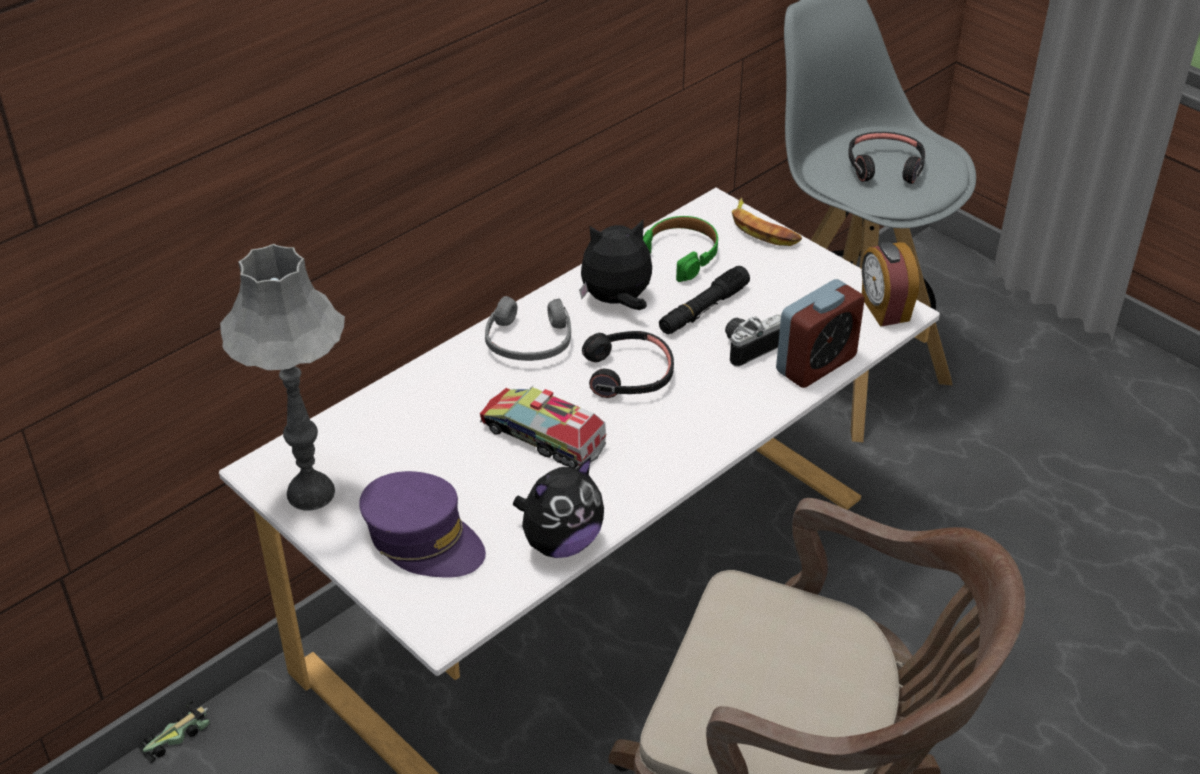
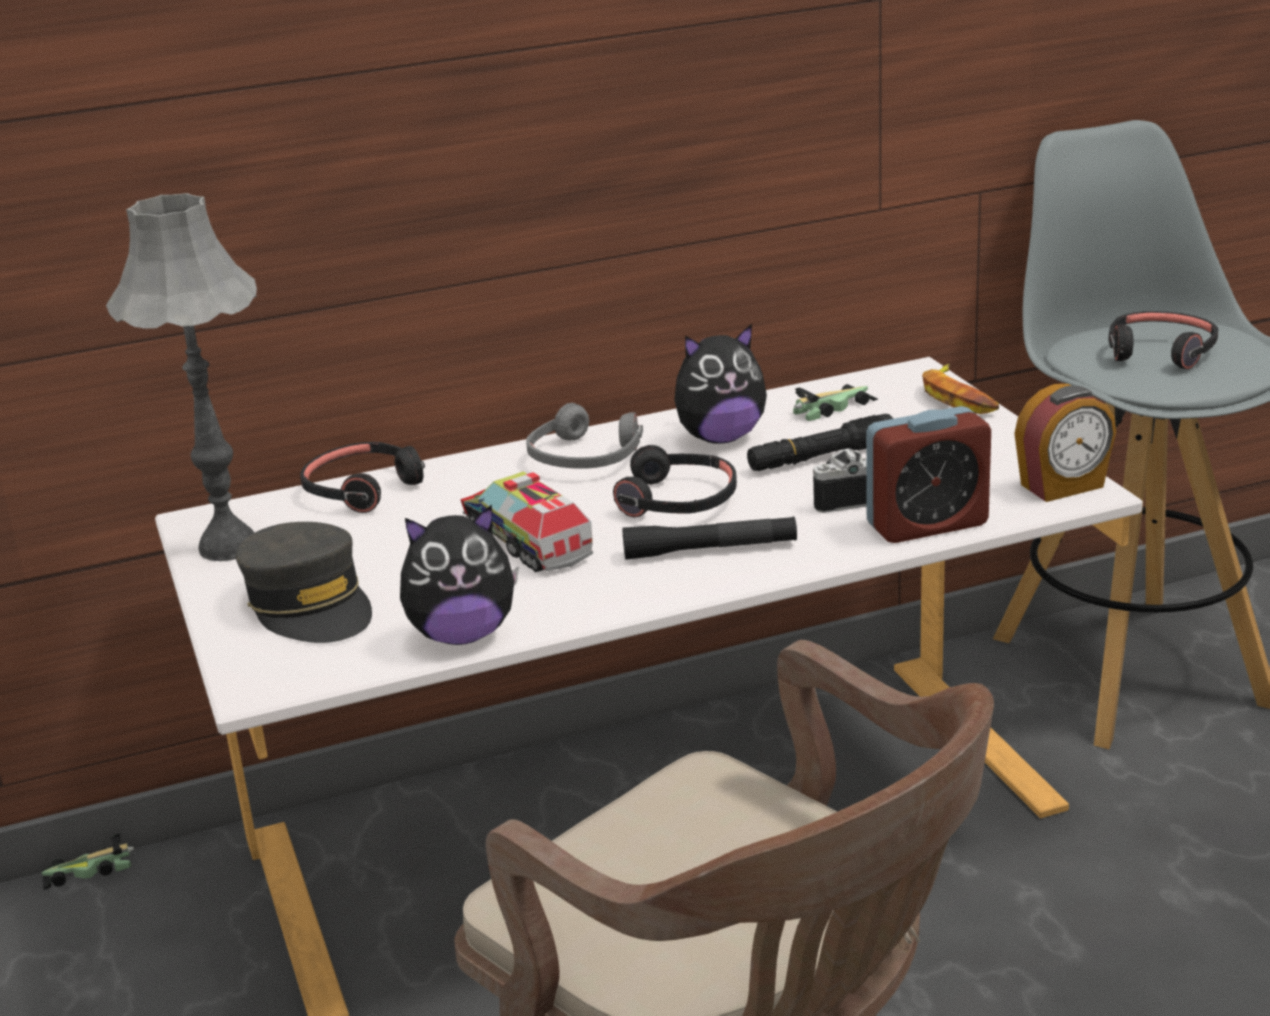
camera: 25 degrees right, 15 degrees down
purple cap [359,471,486,577] -> grey cap [236,522,372,643]
plush toy [579,220,652,310] -> plush toy turned 150 degrees clockwise [674,324,767,444]
green headphones [643,216,718,282] -> toy car [793,384,878,421]
alarm clock [862,242,919,327] -> alarm clock turned 120 degrees counterclockwise [1014,384,1116,502]
none -> black headphones [300,442,425,513]
none -> black flashlight [622,517,797,560]

